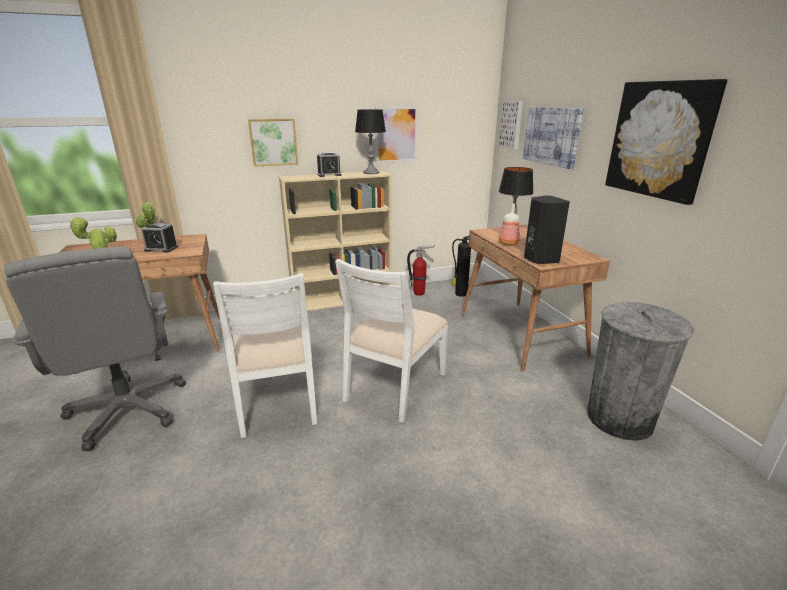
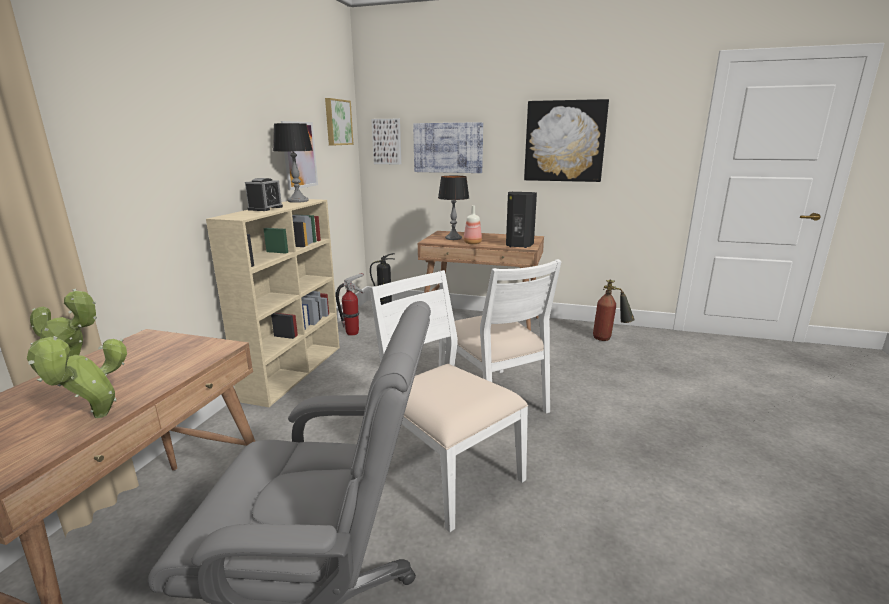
camera: 55 degrees left, 5 degrees down
alarm clock [141,223,178,252] -> none
white chair [213,273,317,438] -> white chair turned 150 degrees counterclockwise [369,270,528,532]
picture [248,119,298,167] -> picture moved to [325,98,354,145]
grey trash can [587,302,694,441] -> fire extinguisher [593,280,635,341]

